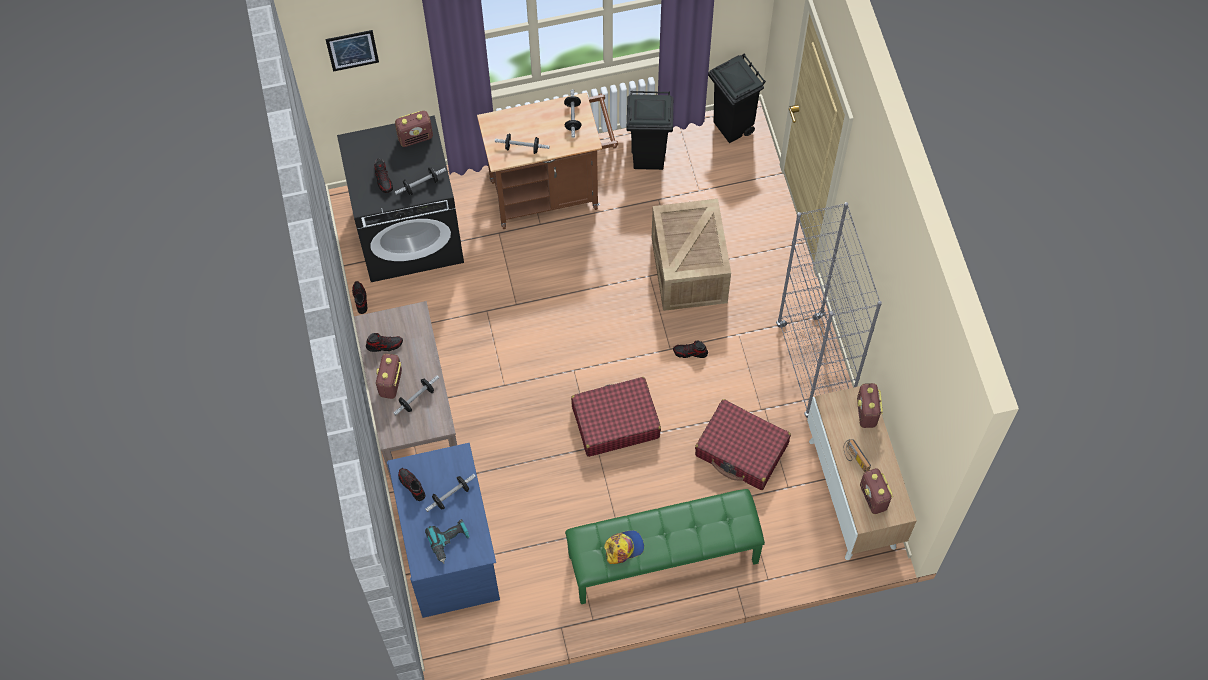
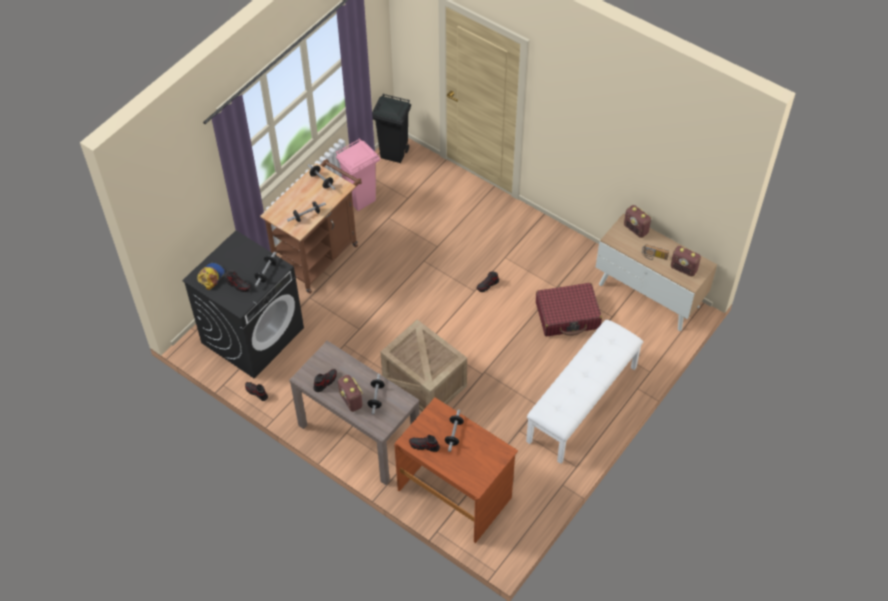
camera: 40 degrees left, 10 degrees down
picture [325,30,379,72] -> none
blue desk [387,443,500,618] -> brown desk [394,398,518,543]
radio [395,110,433,147] -> none
power drill [425,519,470,564] -> none
green bench [565,489,765,604] -> white bench [526,320,643,464]
red suitcase [571,377,661,457] -> none
cap [604,530,644,564] -> cap moved to [197,263,225,290]
black trash can [627,91,673,170] -> pink trash can [336,138,380,211]
crate [652,199,731,311] -> crate moved to [380,320,467,411]
grey bookcase [776,202,882,419] -> none

